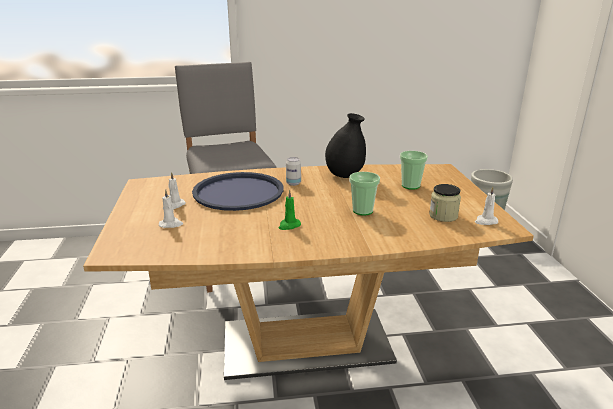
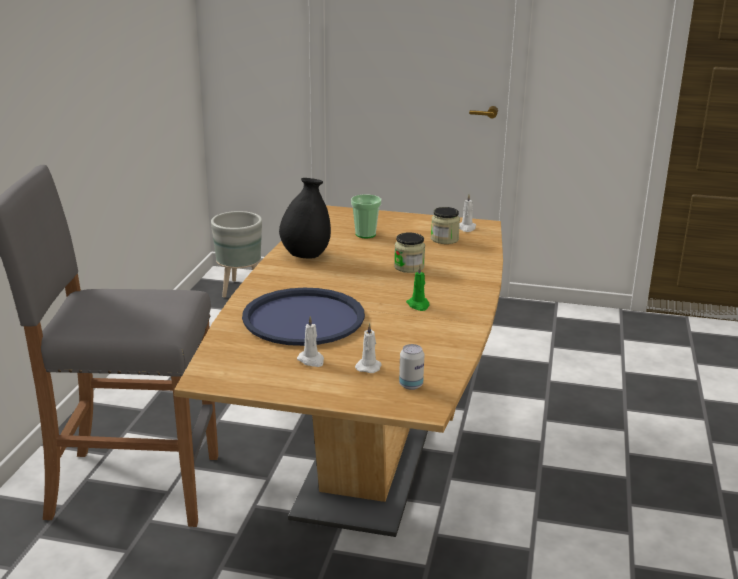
camera: 70 degrees left, 0 degrees up
can [286,157,301,186] -> can moved to [399,344,424,390]
cup [349,172,380,216] -> jar [394,232,425,273]

